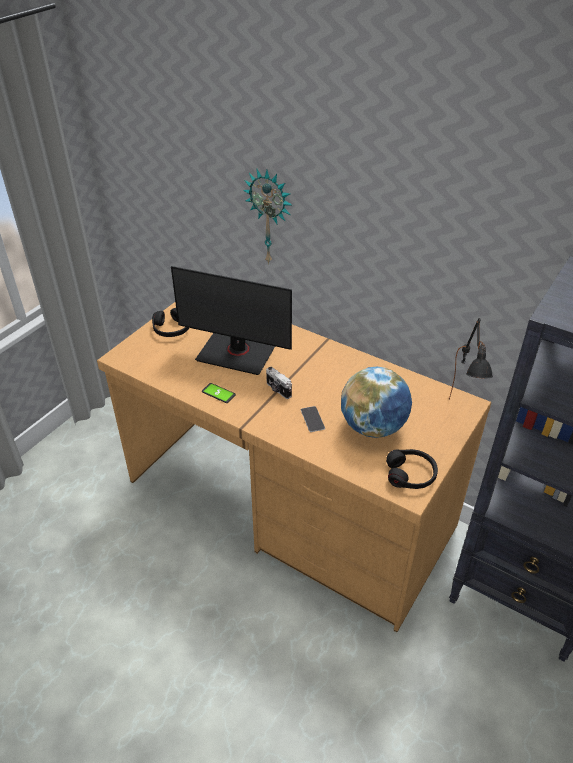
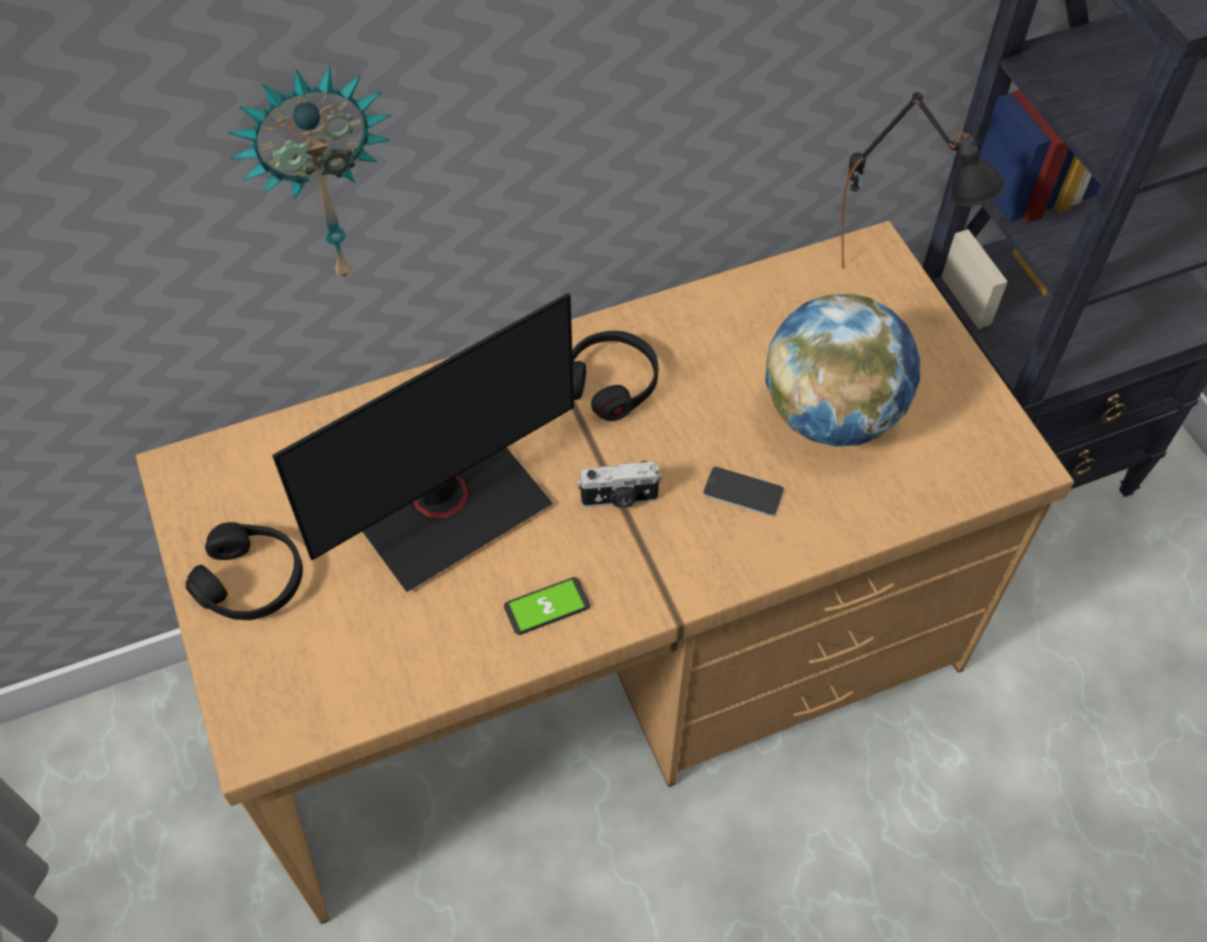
camera: 55 degrees left, 15 degrees up
black headphones [386,449,438,489] -> black headphones moved to [572,331,658,421]

